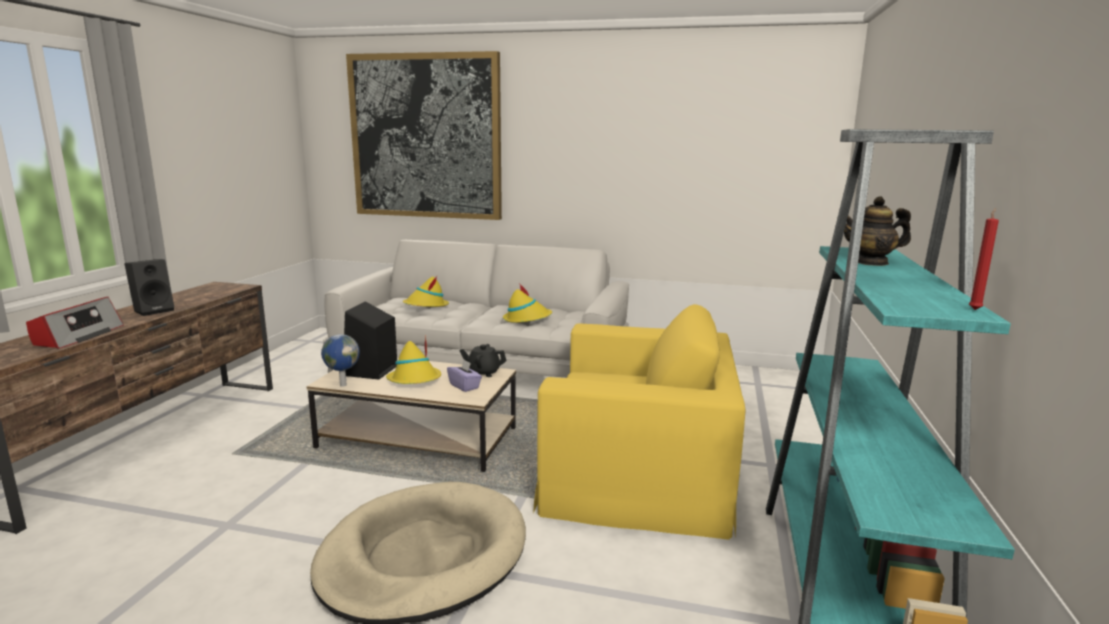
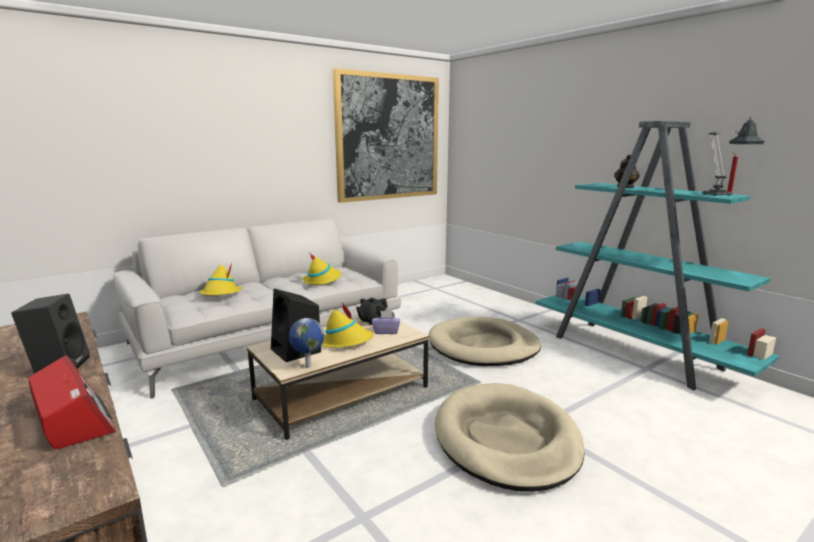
camera: 50 degrees left, 0 degrees up
picture [346,51,502,220] -> picture moved to [333,68,439,203]
yellow armchair [533,304,746,540] -> beige dog bed [428,316,541,366]
none -> table lamp [702,117,765,196]

